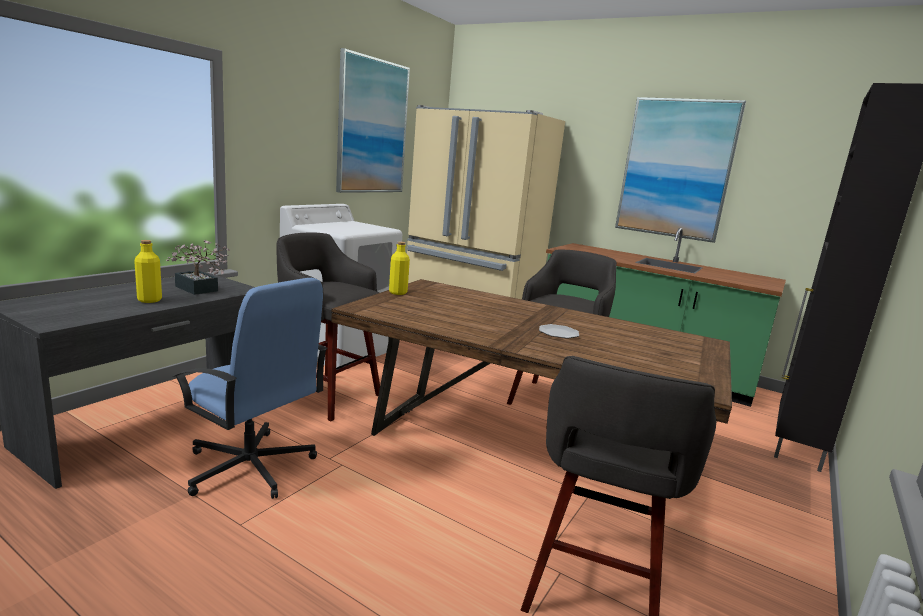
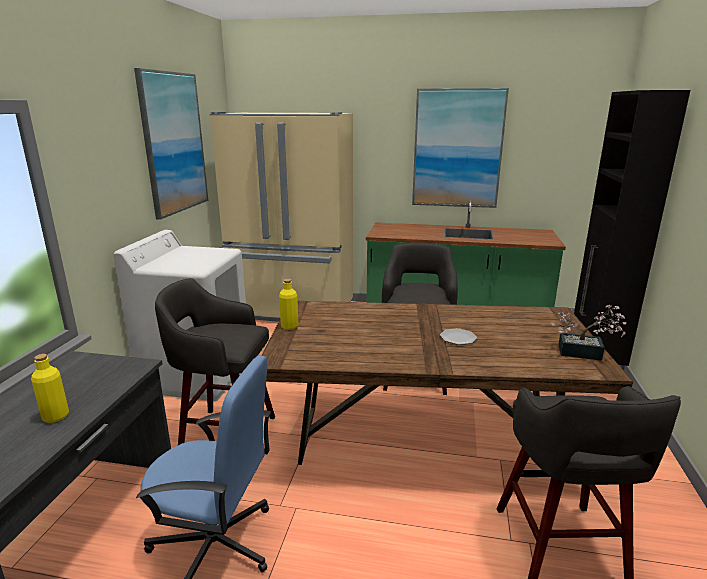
camera: 20 degrees left, 5 degrees up
potted plant [166,240,230,295] -> potted plant moved to [551,305,627,361]

